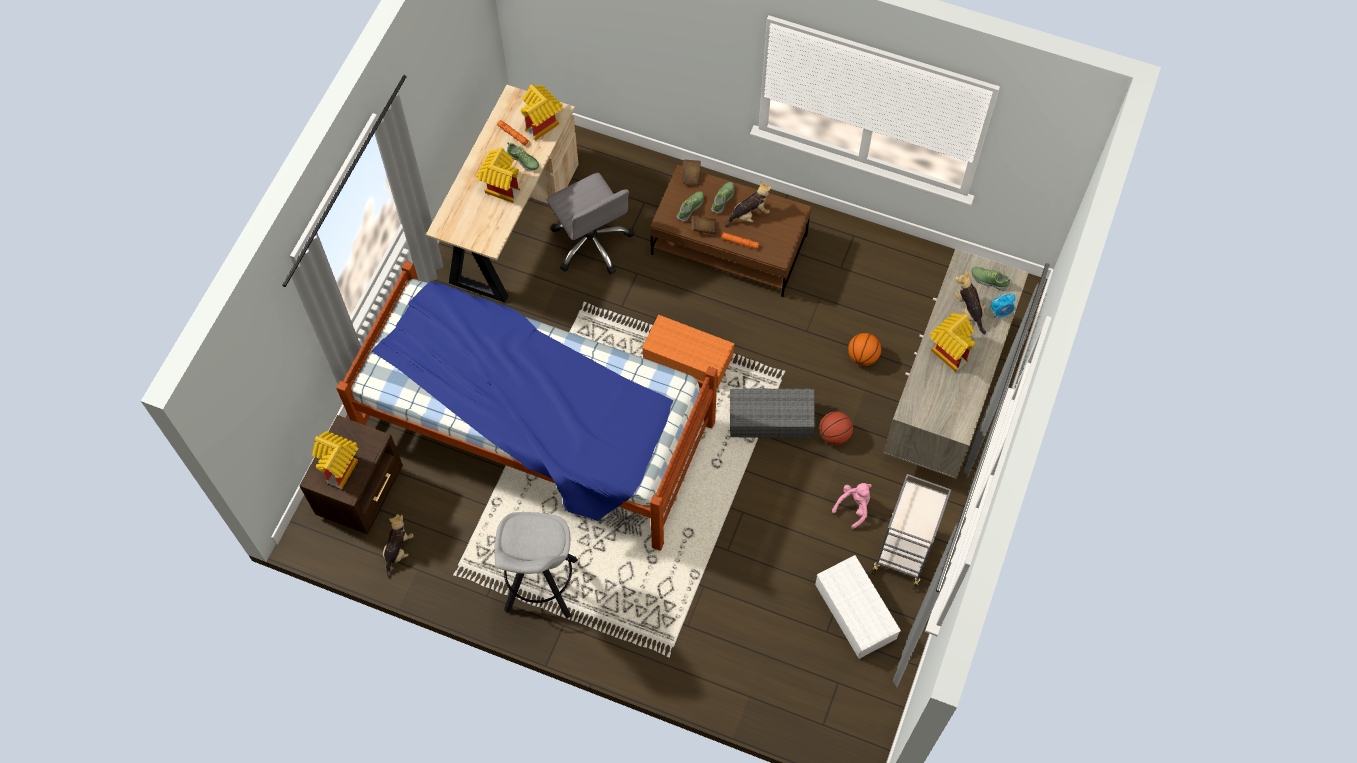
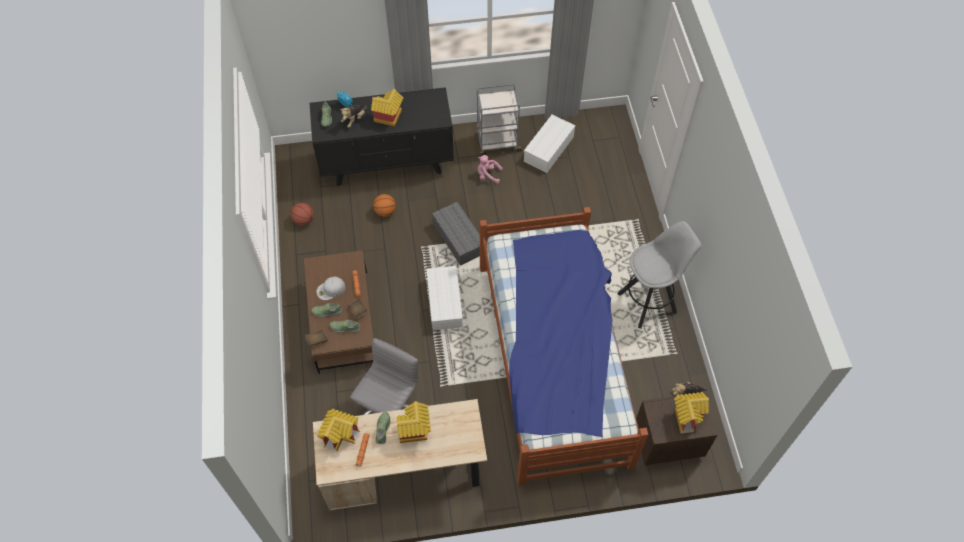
camera: 120 degrees left, 5 degrees down
orange storage box [642,315,735,389] -> white storage box [426,266,463,331]
plush toy [725,181,772,227] -> white cap [317,277,346,300]
basketball [819,411,853,445] -> basketball moved to [290,203,314,226]
beige dresser [883,249,1029,479] -> black dresser [309,87,454,187]

